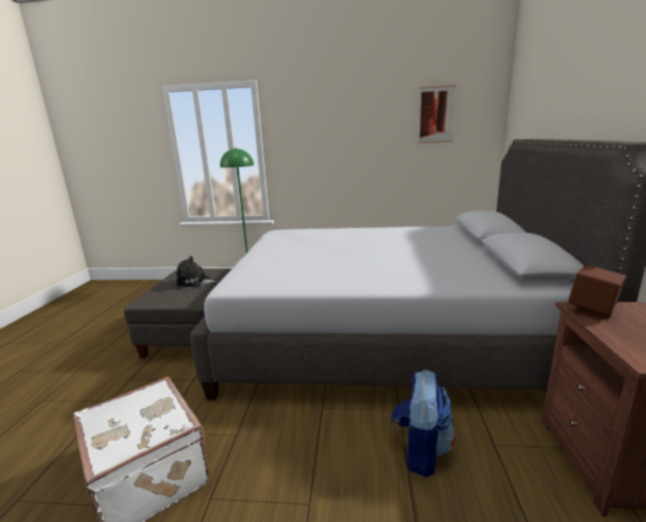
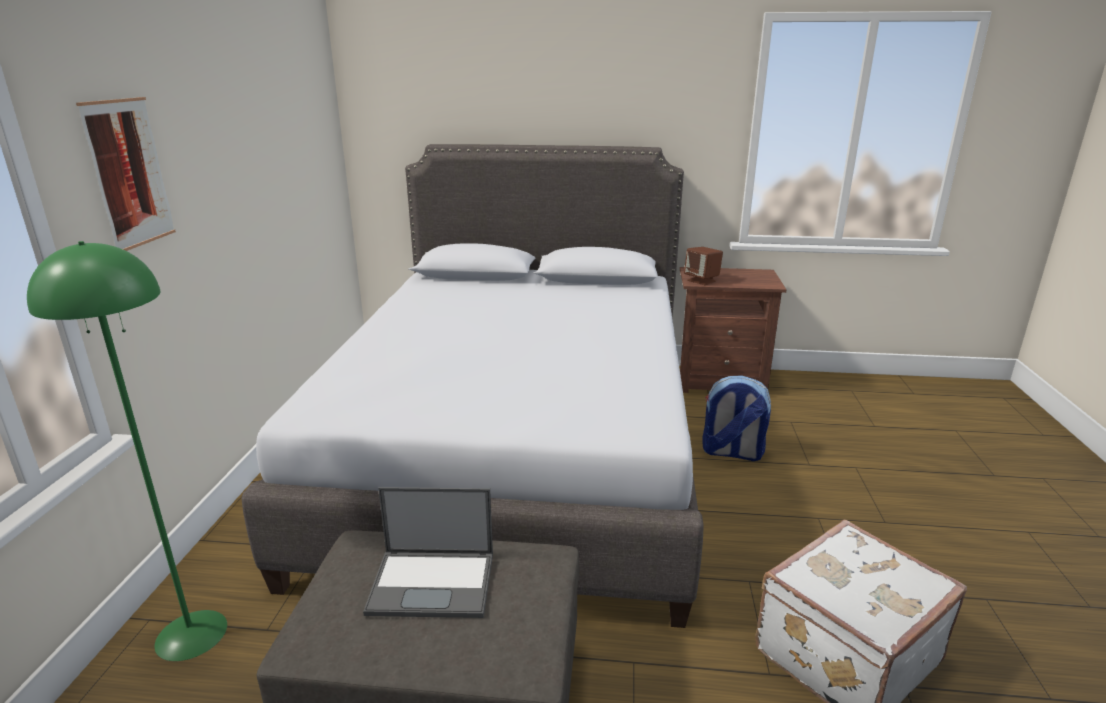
camera: 90 degrees left, 5 degrees up
plush toy [175,256,217,288] -> laptop [363,487,493,618]
picture [418,85,456,143] -> picture moved to [76,97,176,251]

